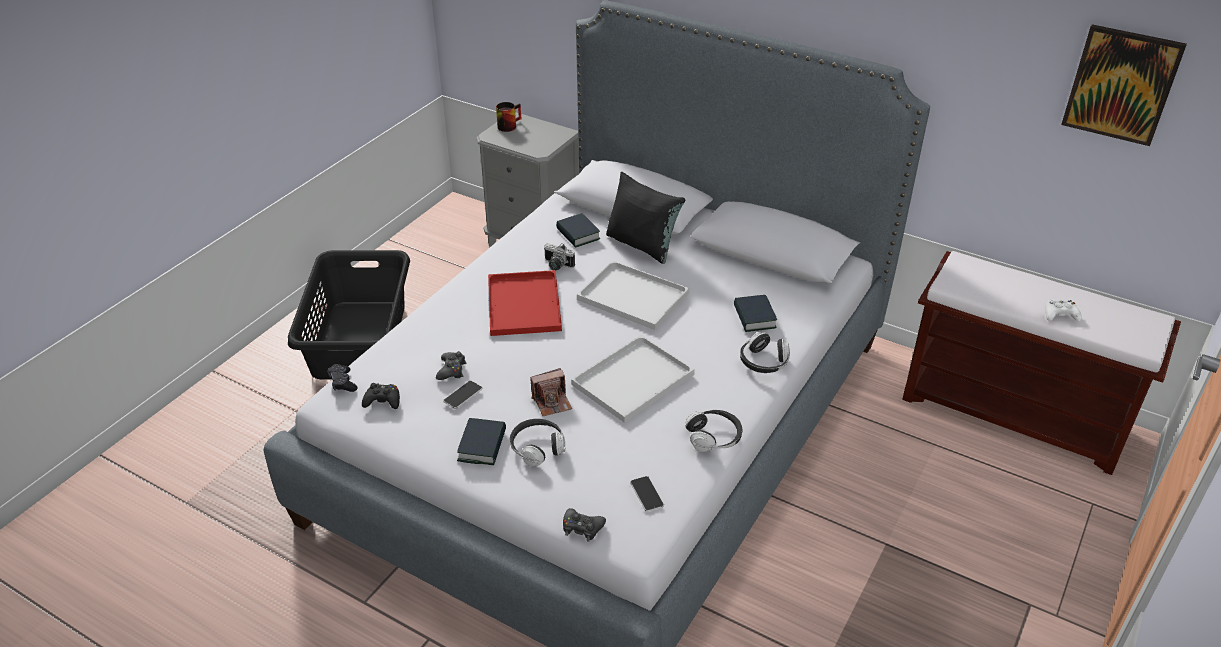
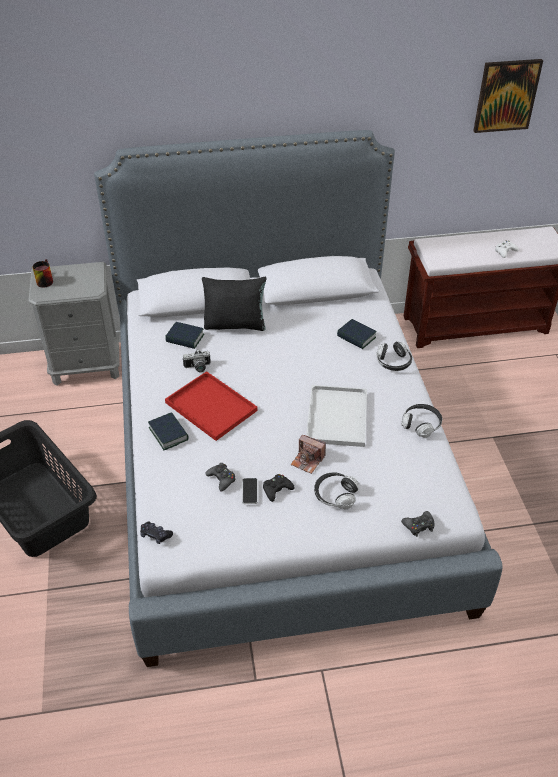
camera: 40 degrees left, 5 degrees up
black game controller [362,383,400,409] -> black game controller moved to [263,474,295,502]
book [457,418,506,465] -> book moved to [148,412,189,450]
camera [530,368,572,416] -> camera turned 90 degrees clockwise [291,435,326,474]
white tray [577,261,689,330] -> none
phone [630,476,664,512] -> none

